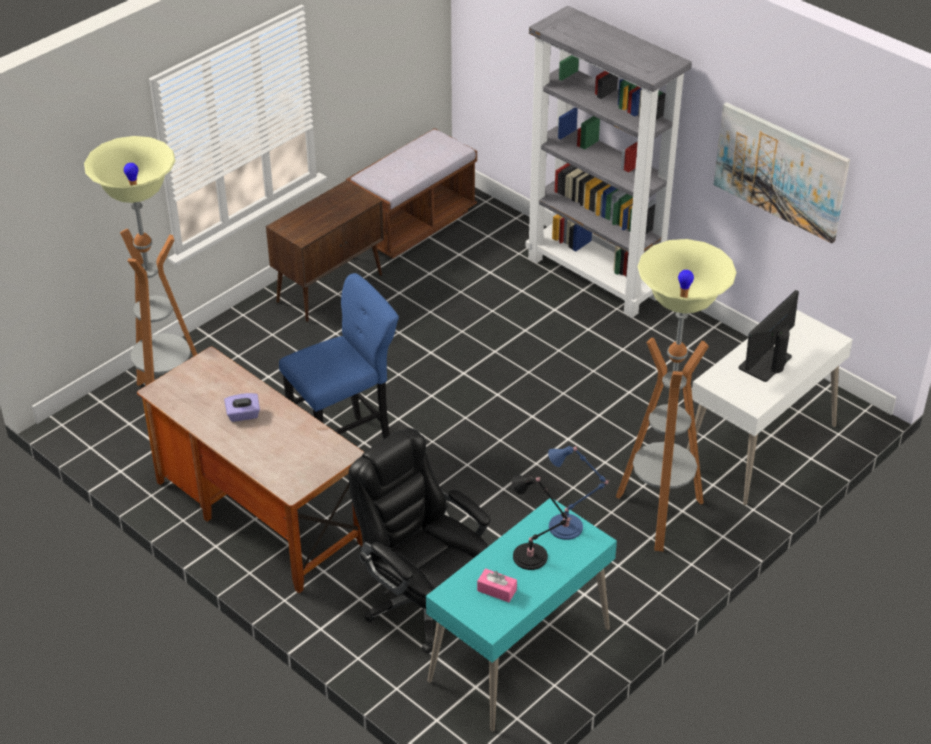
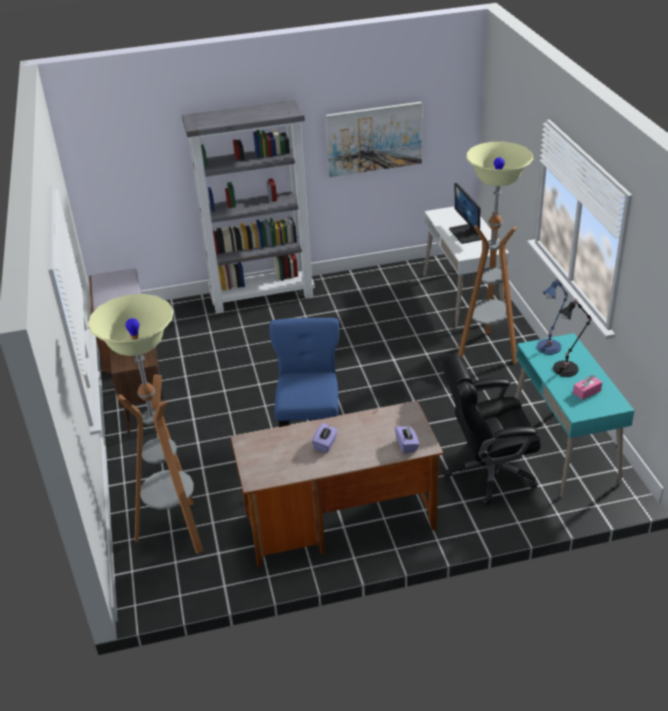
camera: 55 degrees left, 5 degrees down
none -> purple tissue box [395,425,419,454]

